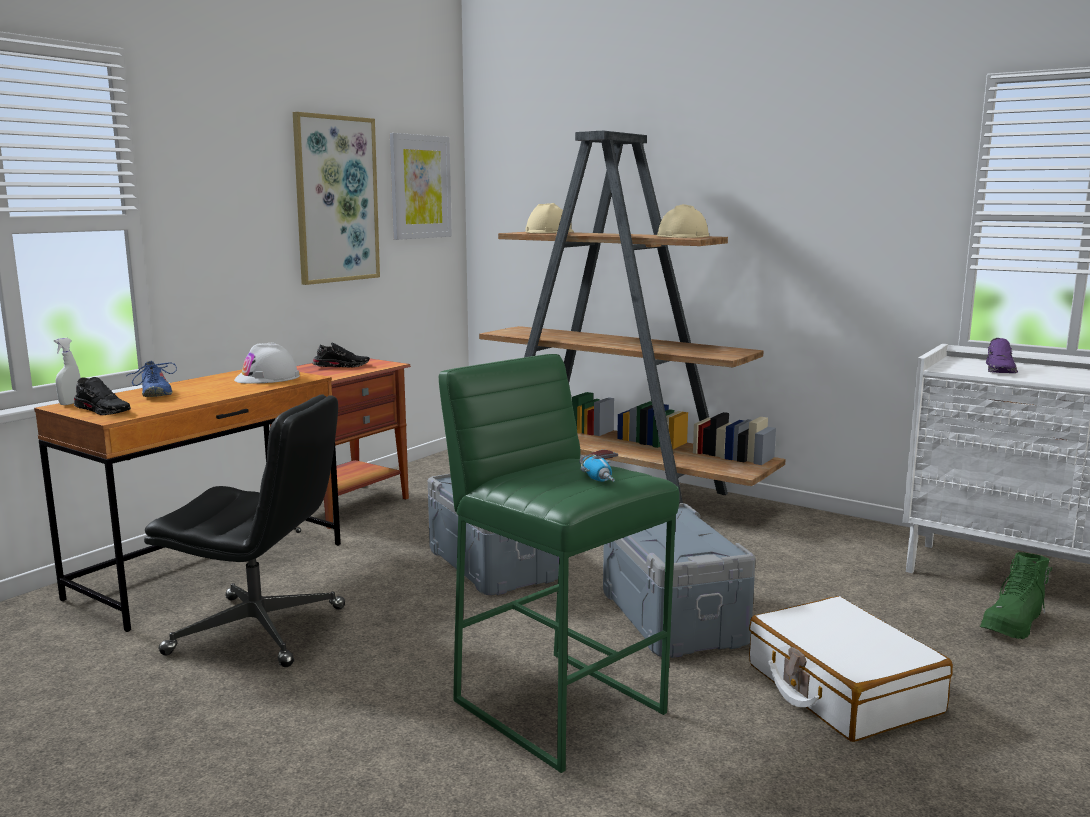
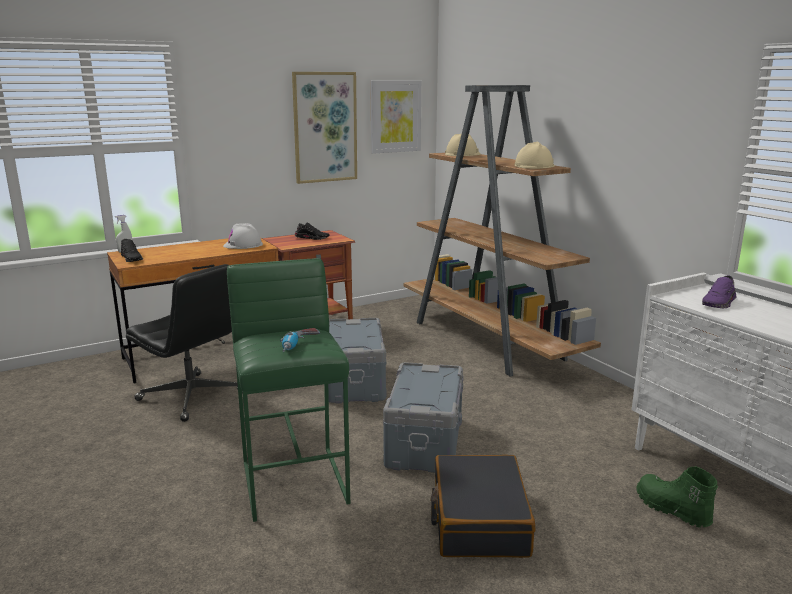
camera: 25 degrees right, 5 degrees up
blue shoe [126,361,177,397] -> none
white suitcase [749,596,953,742] -> black suitcase [431,455,535,558]
green boot [980,552,1052,639] -> green boot turned 75 degrees clockwise [636,466,718,528]

